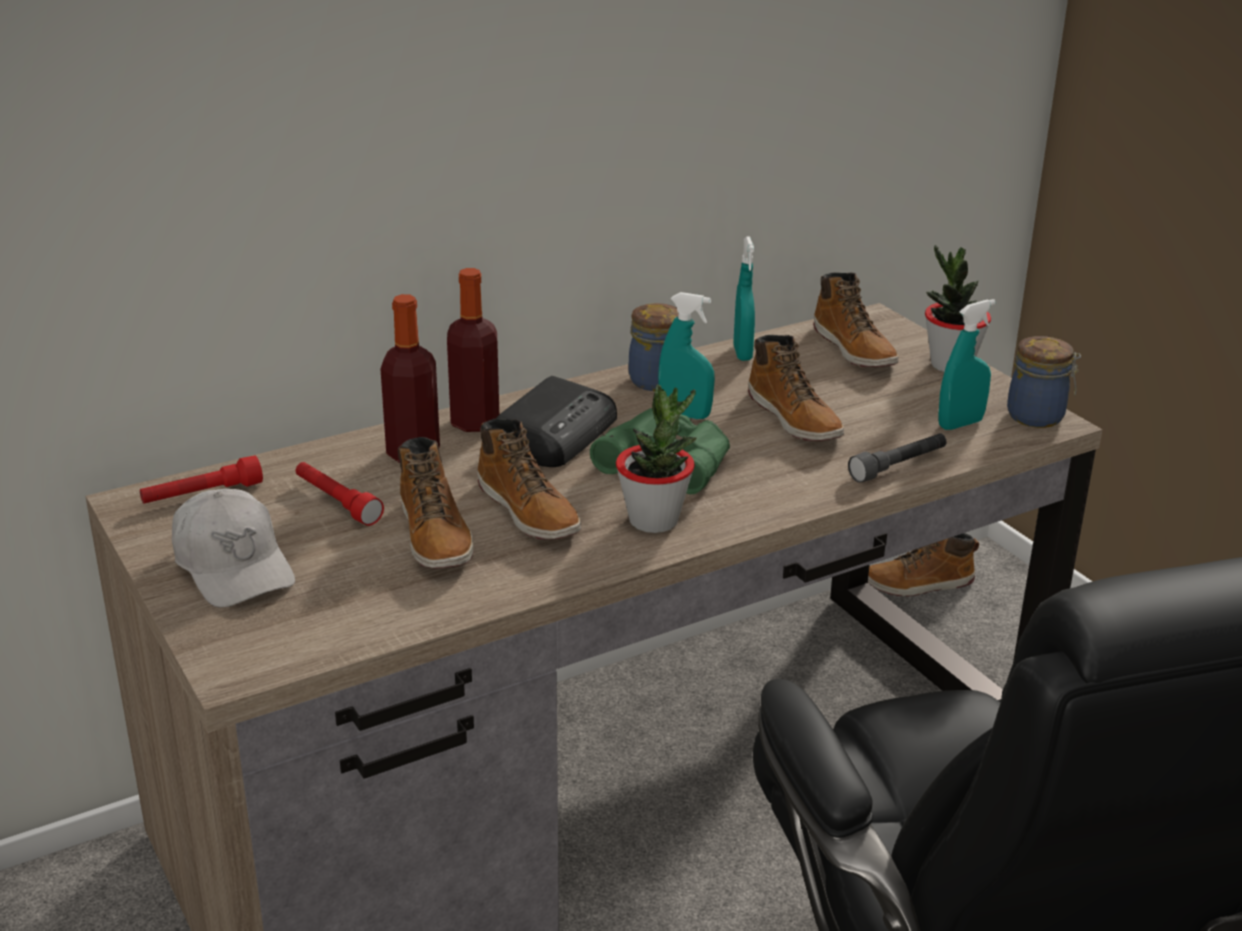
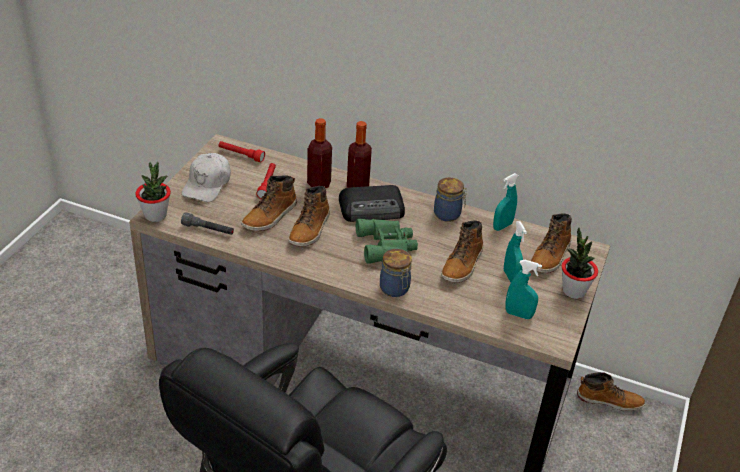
camera: 50 degrees right, 10 degrees up
potted plant [616,384,697,533] -> potted plant moved to [135,162,171,222]
turquoise spray bottle [658,292,715,419] -> turquoise spray bottle moved to [504,221,527,282]
grey flashlight [848,433,947,483] -> grey flashlight moved to [181,212,234,235]
boot [868,533,979,597] -> boot turned 150 degrees clockwise [577,372,645,411]
jar [1007,336,1081,428] -> jar moved to [380,249,412,297]

